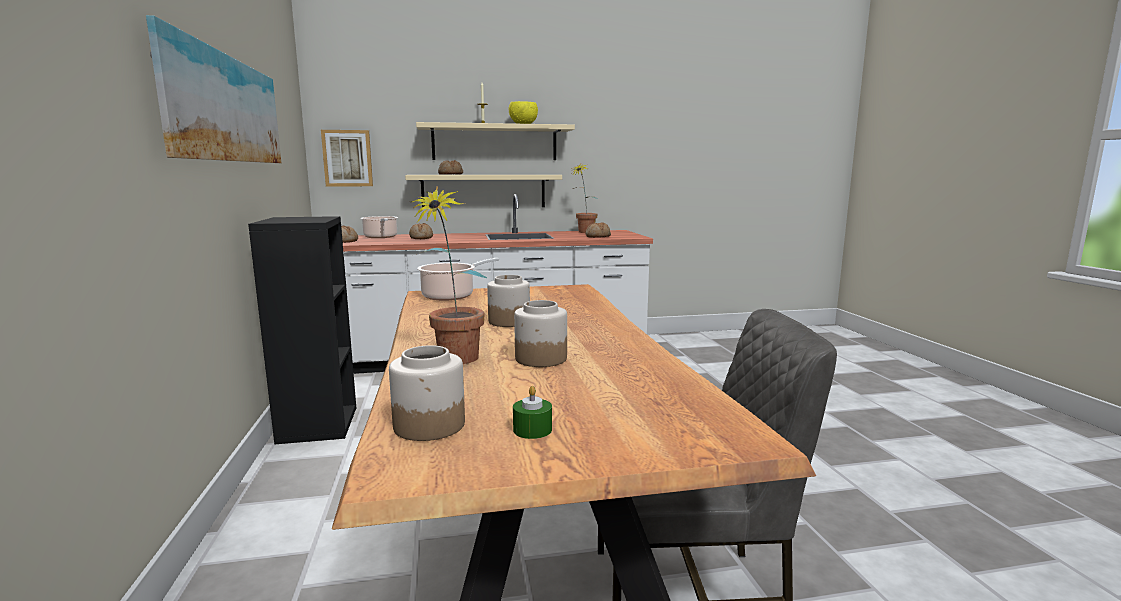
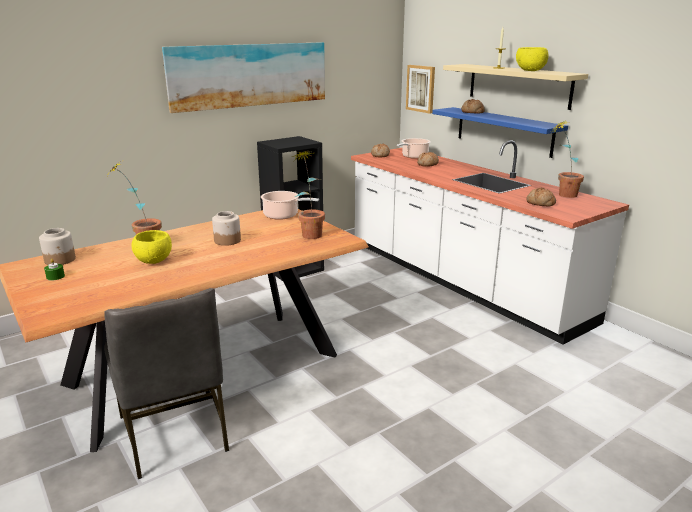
camera: 65 degrees right, 10 degrees up
beige shelf [405,175,562,207] -> blue shelf [432,107,568,158]
jar [514,300,567,367] -> yellow bowl [131,230,172,264]
none -> potted plant [291,150,325,239]

